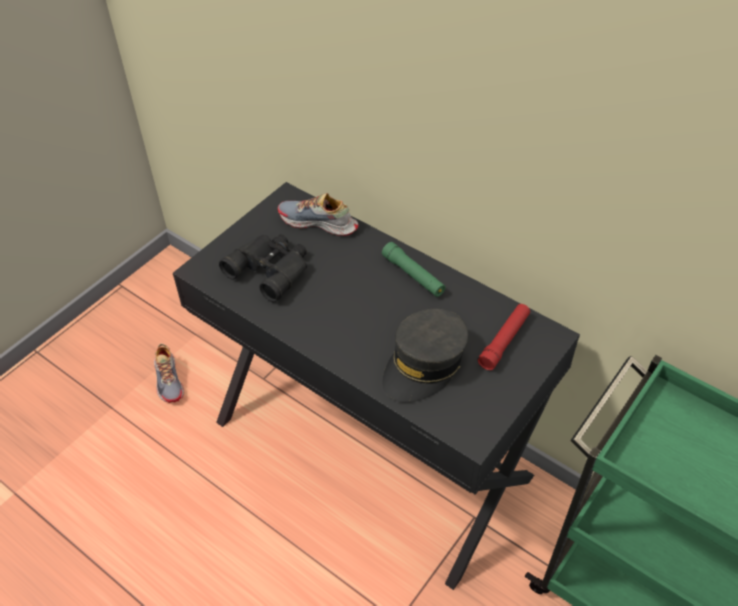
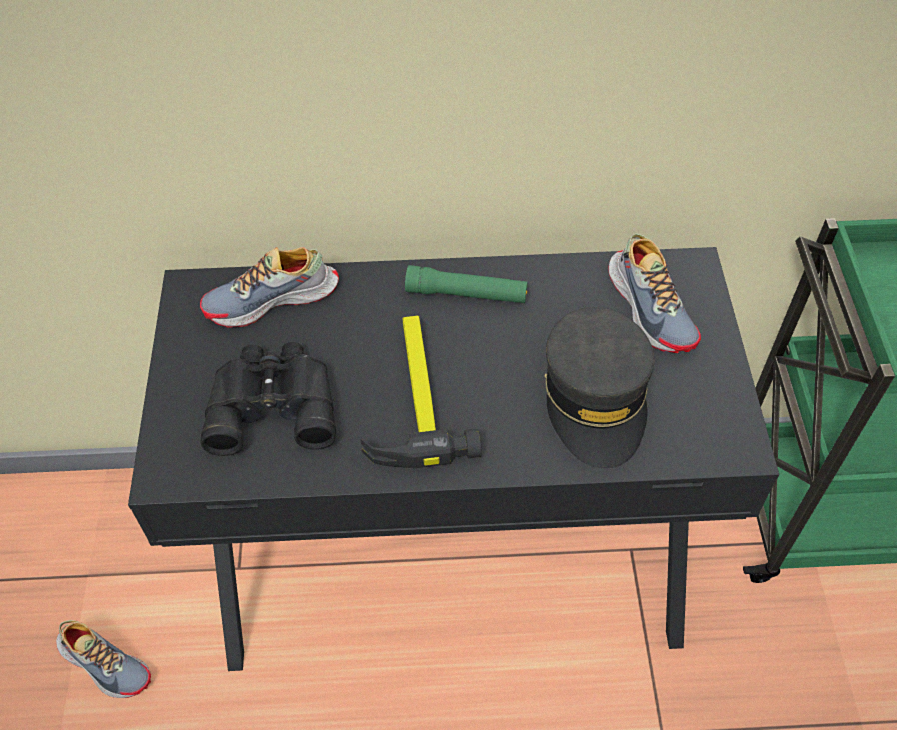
camera: 40 degrees left, 5 degrees up
red flashlight [477,304,530,371] -> shoe [608,234,701,353]
none -> hammer [360,316,482,468]

